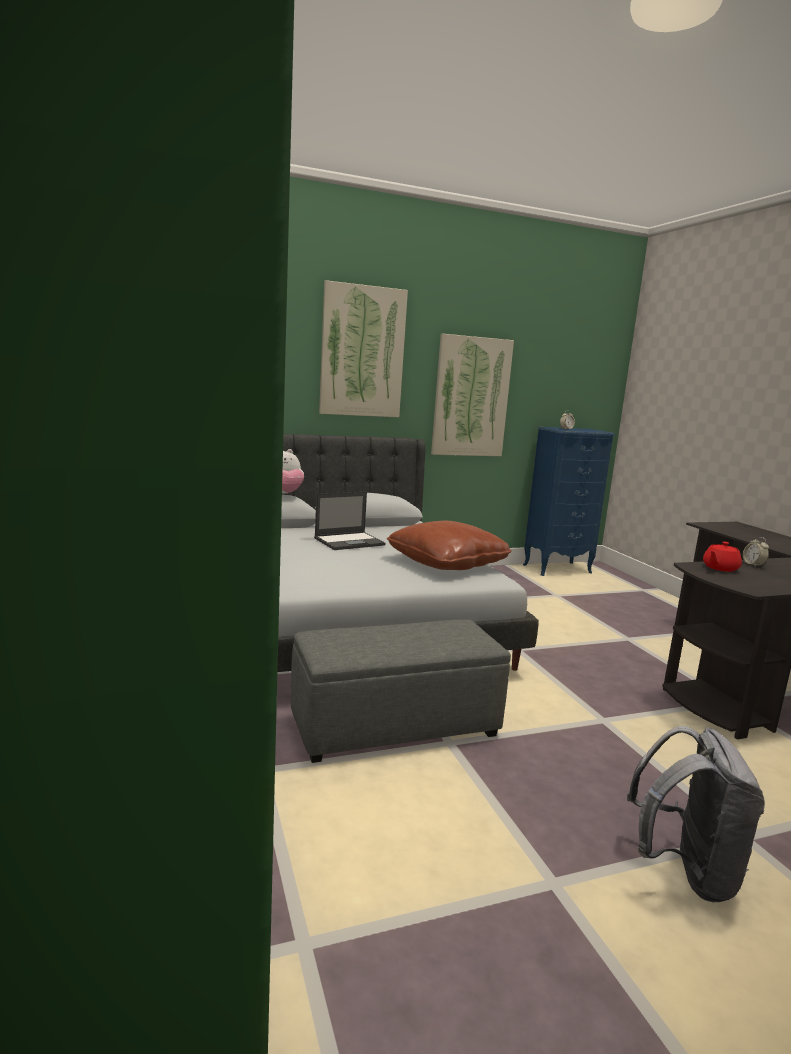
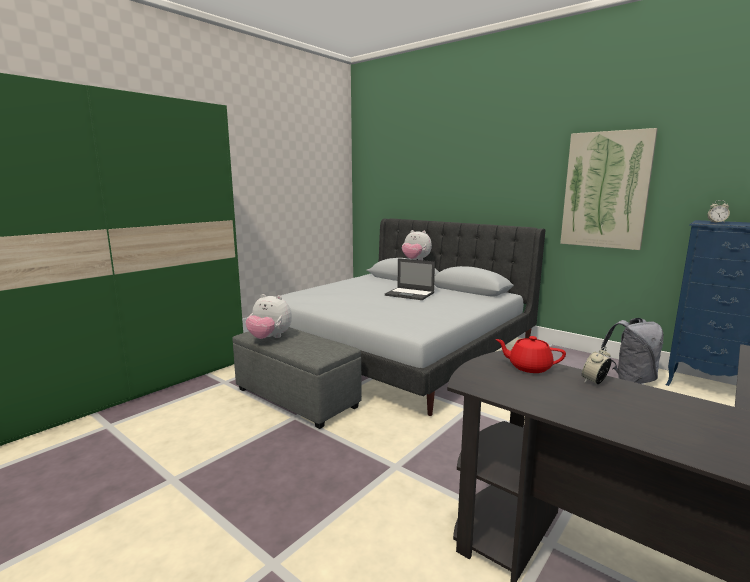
camera: 60 degrees right, 0 degrees up
picture [319,280,408,417] -> none
brown pillow [387,521,512,570] -> none
grey backpack [627,726,765,902] -> grey backpack moved to [600,318,663,384]
none -> plush toy [246,294,292,339]

